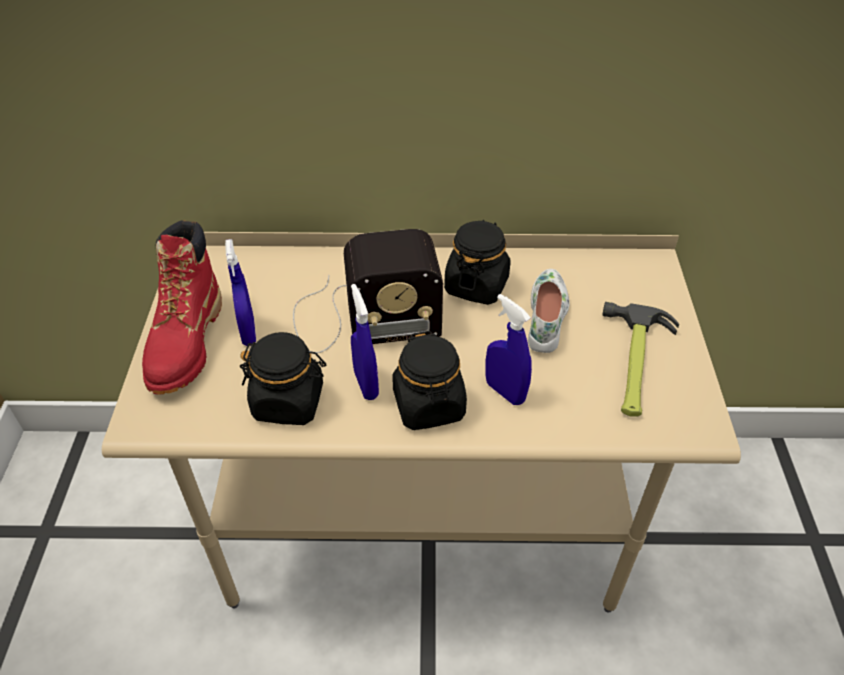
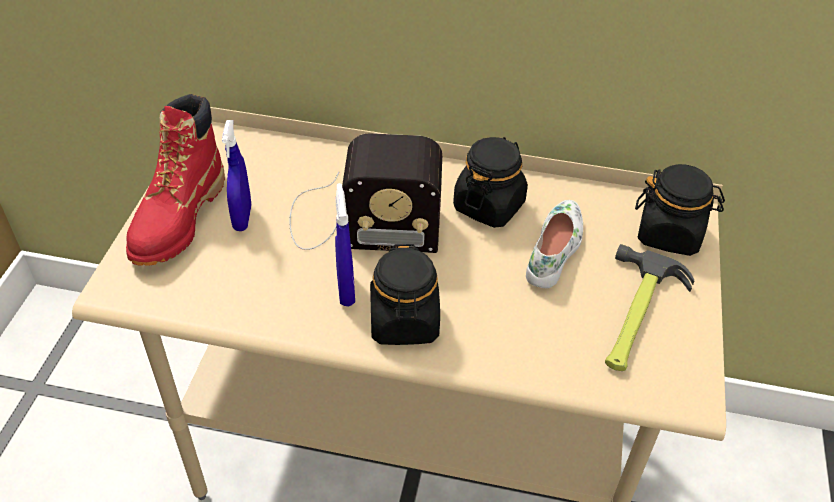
camera: 10 degrees right, 0 degrees up
black jar [240,332,326,425] -> black jar moved to [635,164,725,256]
blue spray bottle [485,294,532,405] -> none

